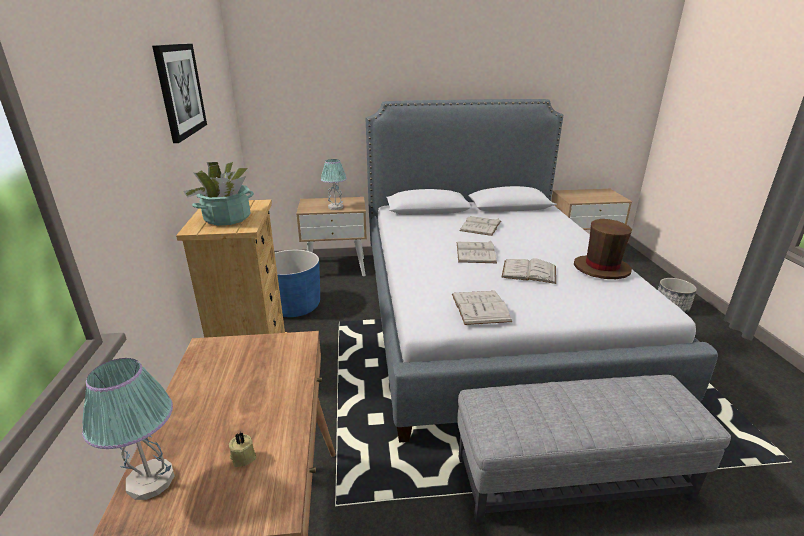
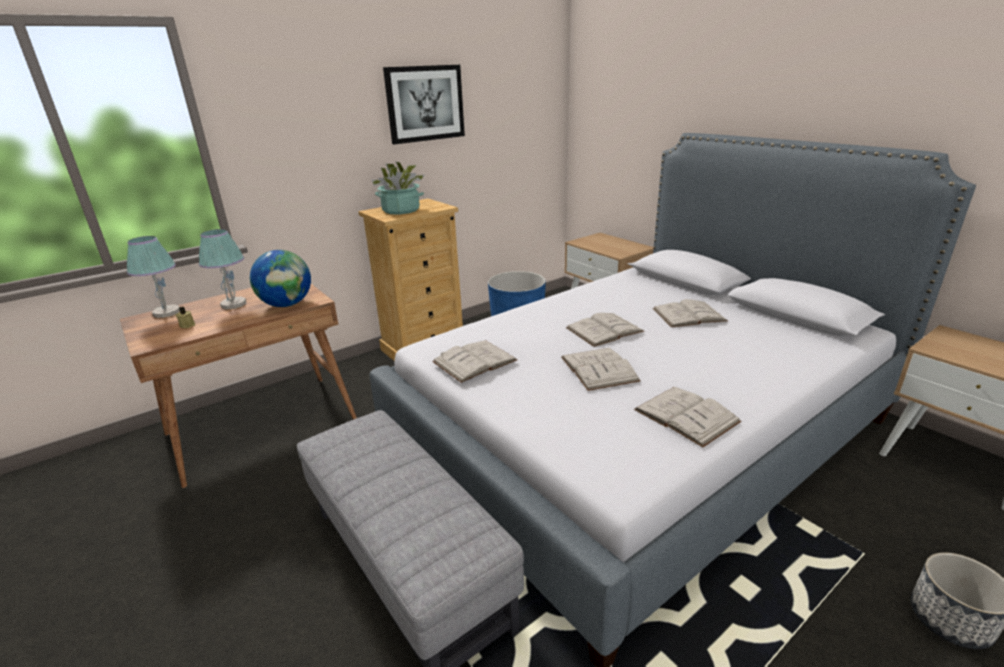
camera: 60 degrees right, 0 degrees up
table lamp [321,159,347,210] -> table lamp moved to [199,229,246,309]
brown hat [574,219,632,279] -> white book [634,387,742,447]
none -> globe [250,250,311,307]

